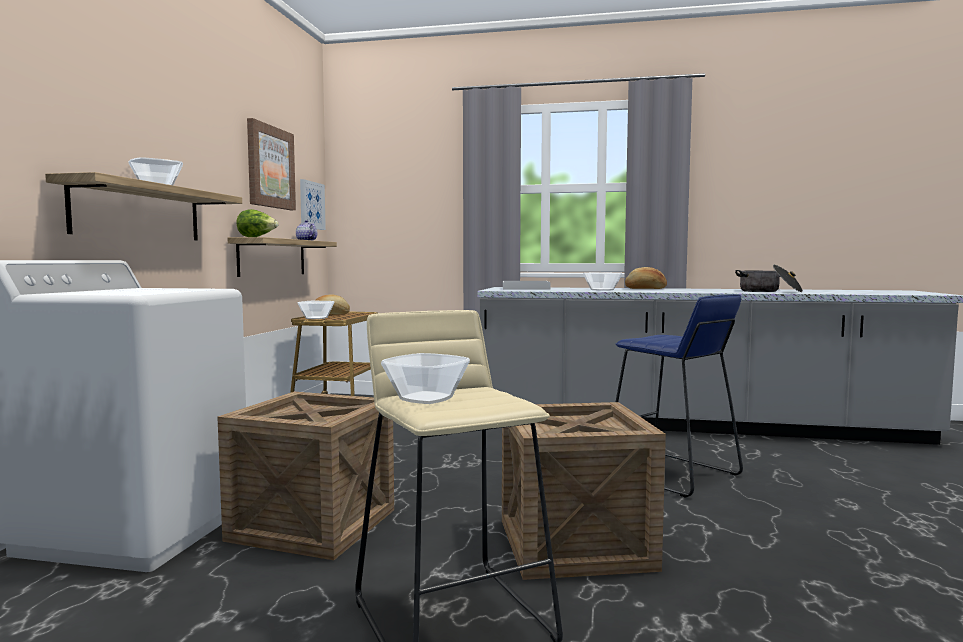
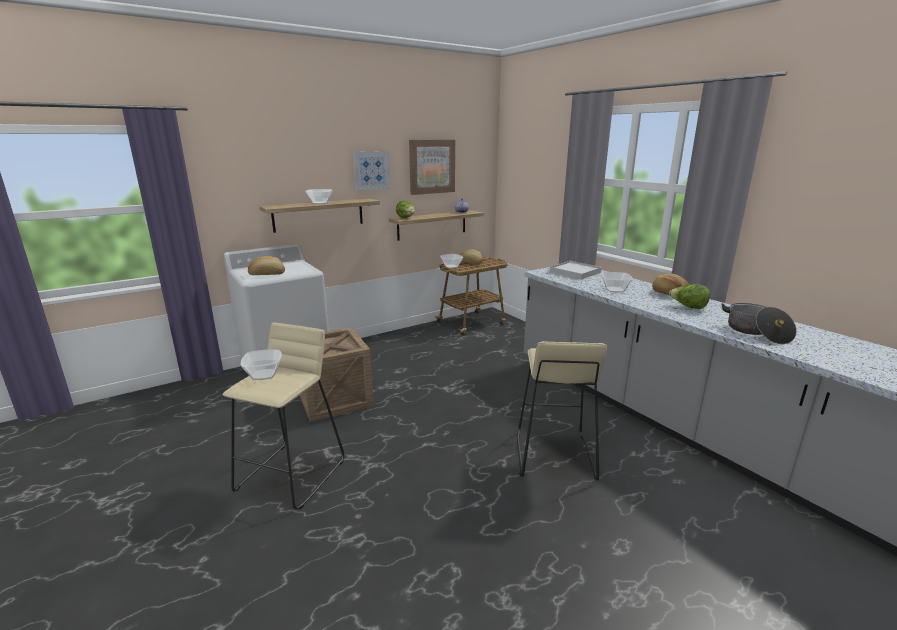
camera: 45 degrees right, 15 degrees up
picture [300,179,326,230] -> picture moved to [353,151,390,191]
crate [502,402,666,580] -> none
blue stool [615,294,743,498] -> beige stool [517,341,607,481]
none -> bread [248,256,285,275]
none -> lettuce [669,284,710,309]

